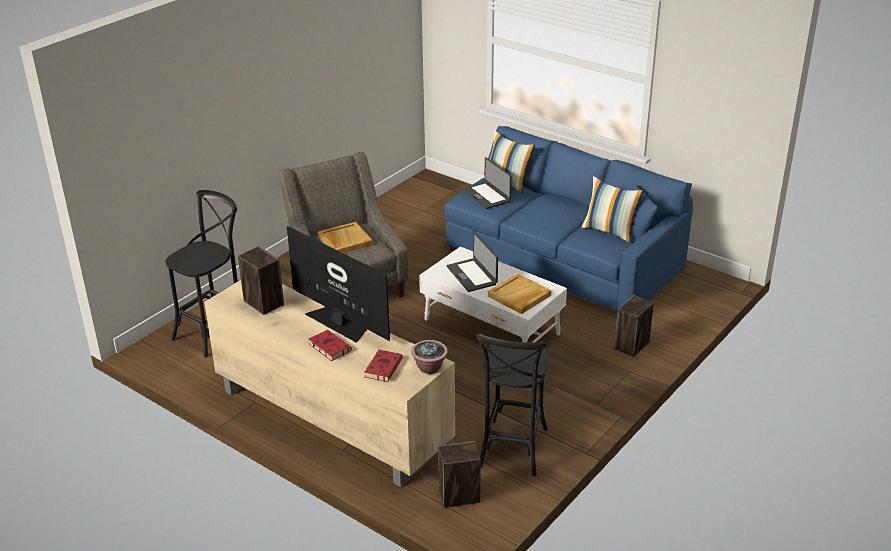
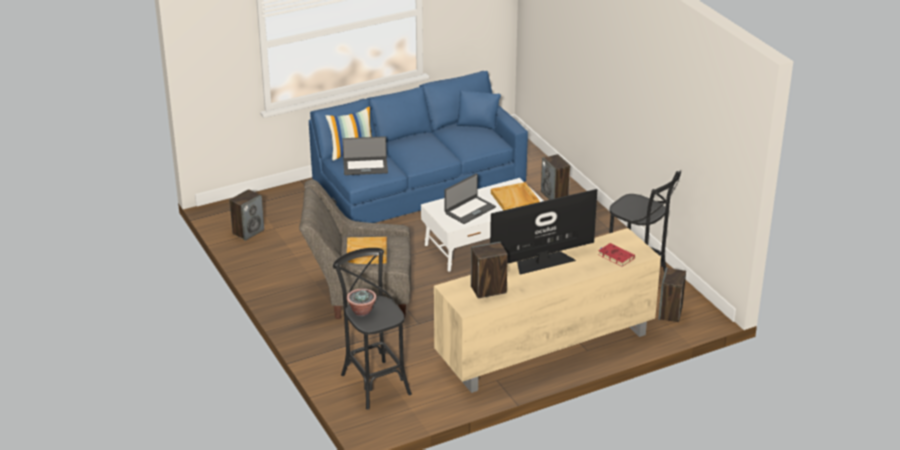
camera: 65 degrees left, 0 degrees up
red book [309,330,352,361] -> none
potted plant [411,340,448,374] -> potted plant moved to [347,289,377,316]
laptop [446,233,498,292] -> laptop turned 45 degrees counterclockwise [444,174,496,224]
pillow [582,176,644,243] -> none
none -> speaker [230,189,264,241]

